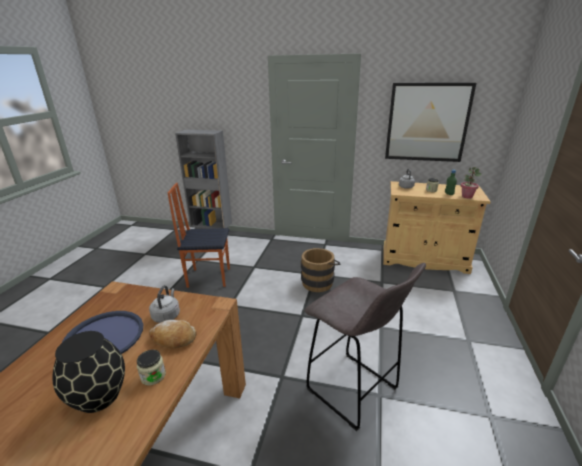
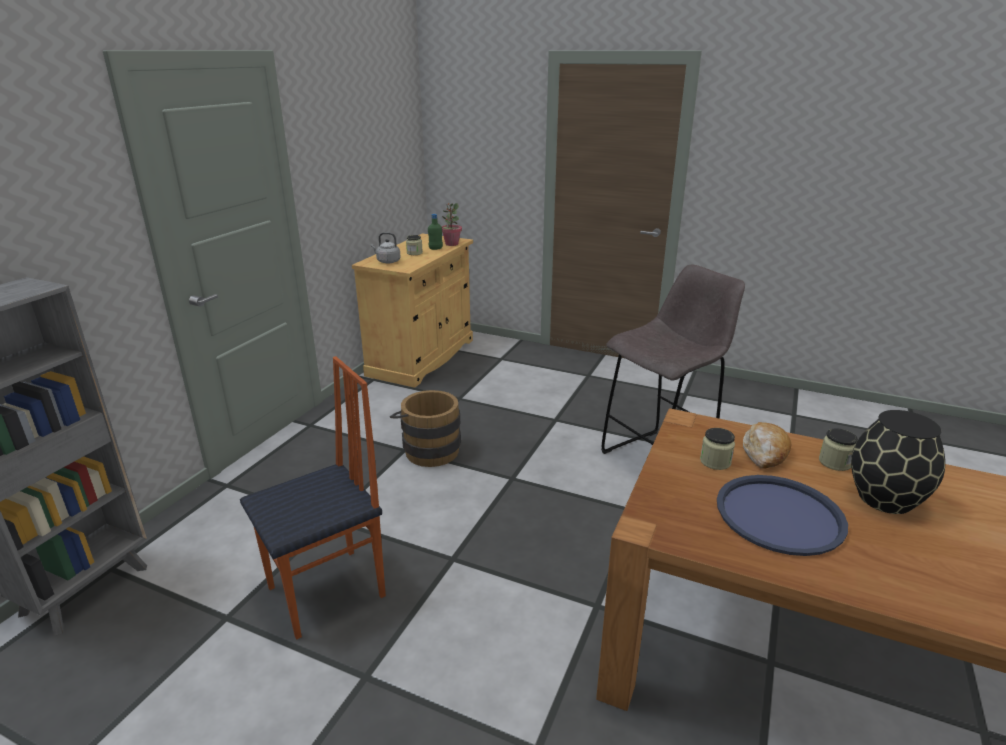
camera: 80 degrees left, 0 degrees up
grey kettle [149,285,180,323] -> jar [700,428,735,470]
chair [168,183,230,288] -> chair turned 135 degrees counterclockwise [240,356,386,640]
picture [385,82,476,162] -> none

